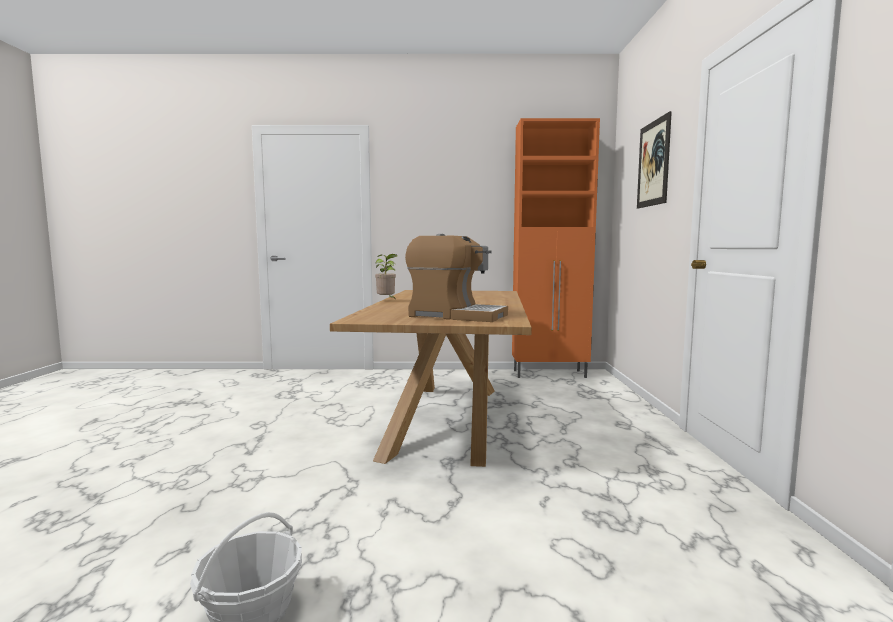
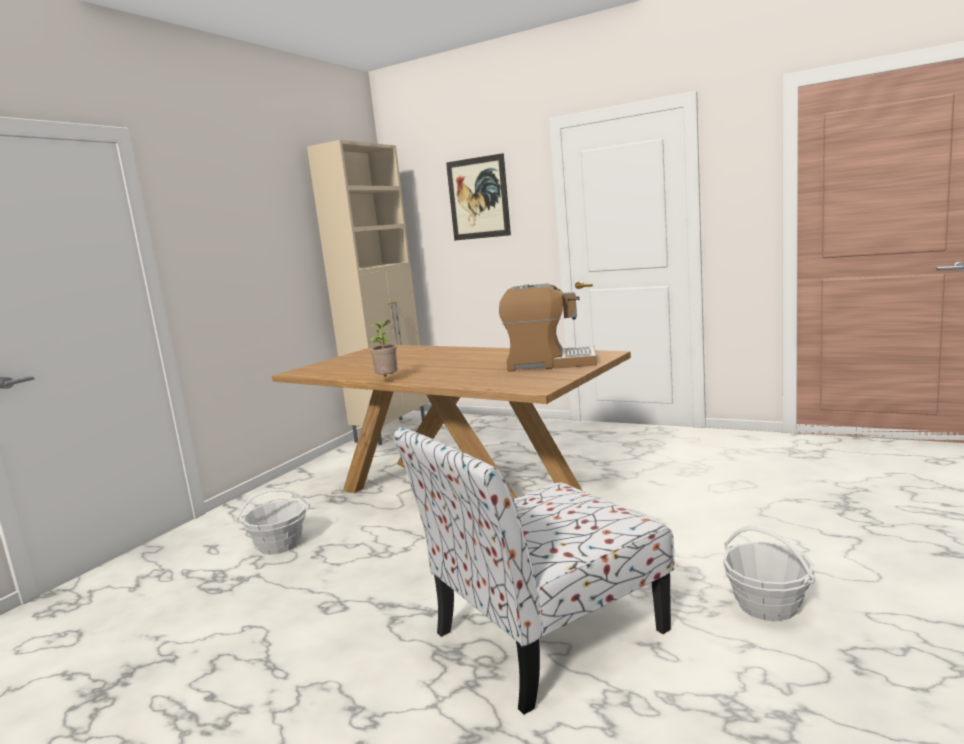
camera: 60 degrees left, 5 degrees up
coffee machine [405,234,508,322] -> coffee machine turned 45 degrees clockwise [499,284,597,372]
orange cabinet [512,118,600,378] -> beige cabinet [307,140,427,445]
none -> basket [236,489,310,555]
none -> chair [394,427,674,714]

